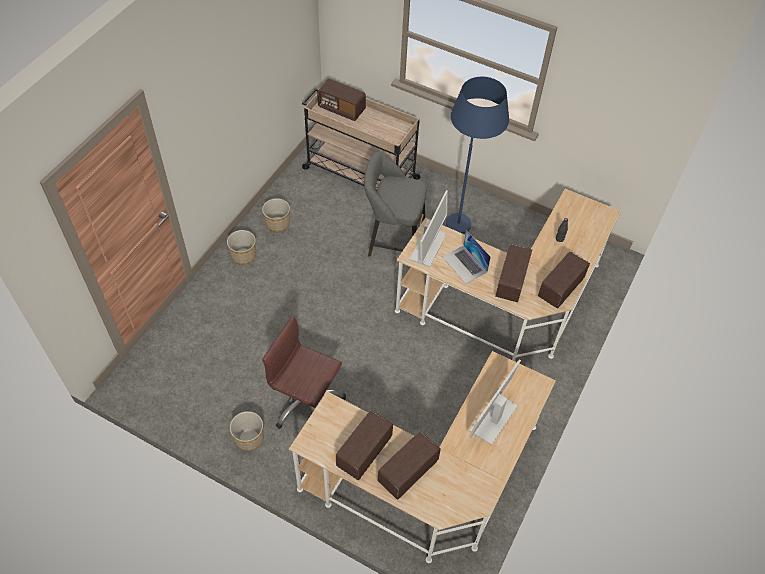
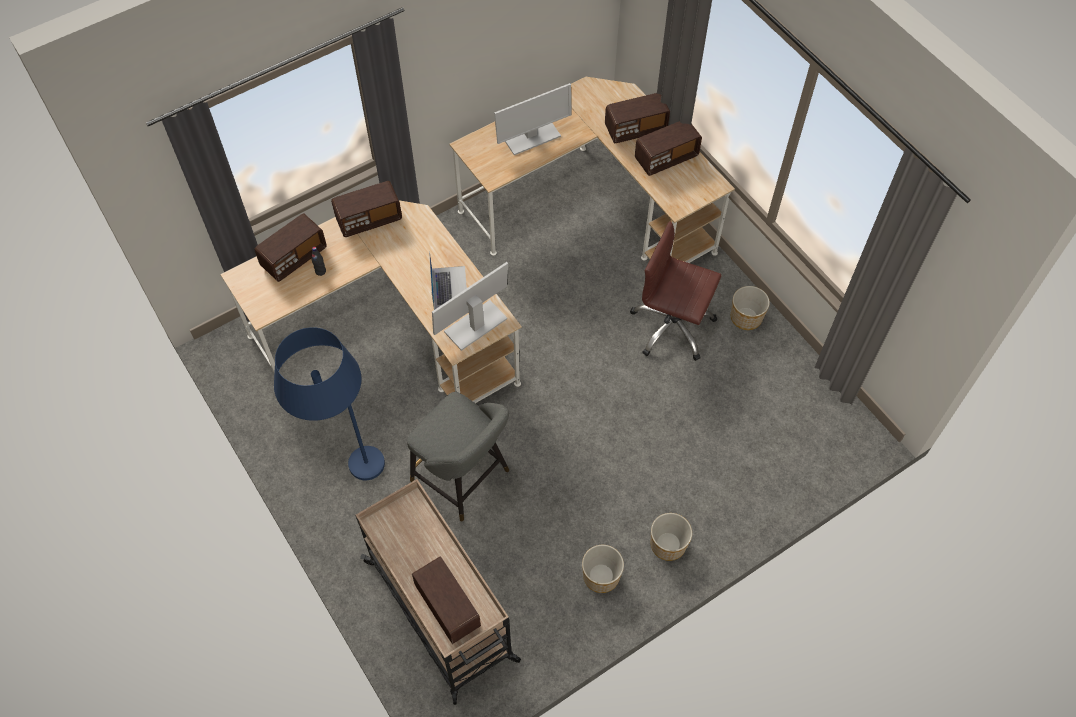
camera: 150 degrees left, 5 degrees up
brown office chair [262,316,346,429] -> brown office chair turned 150 degrees clockwise [630,222,722,361]
radio [495,244,532,302] -> radio moved to [255,213,327,282]

